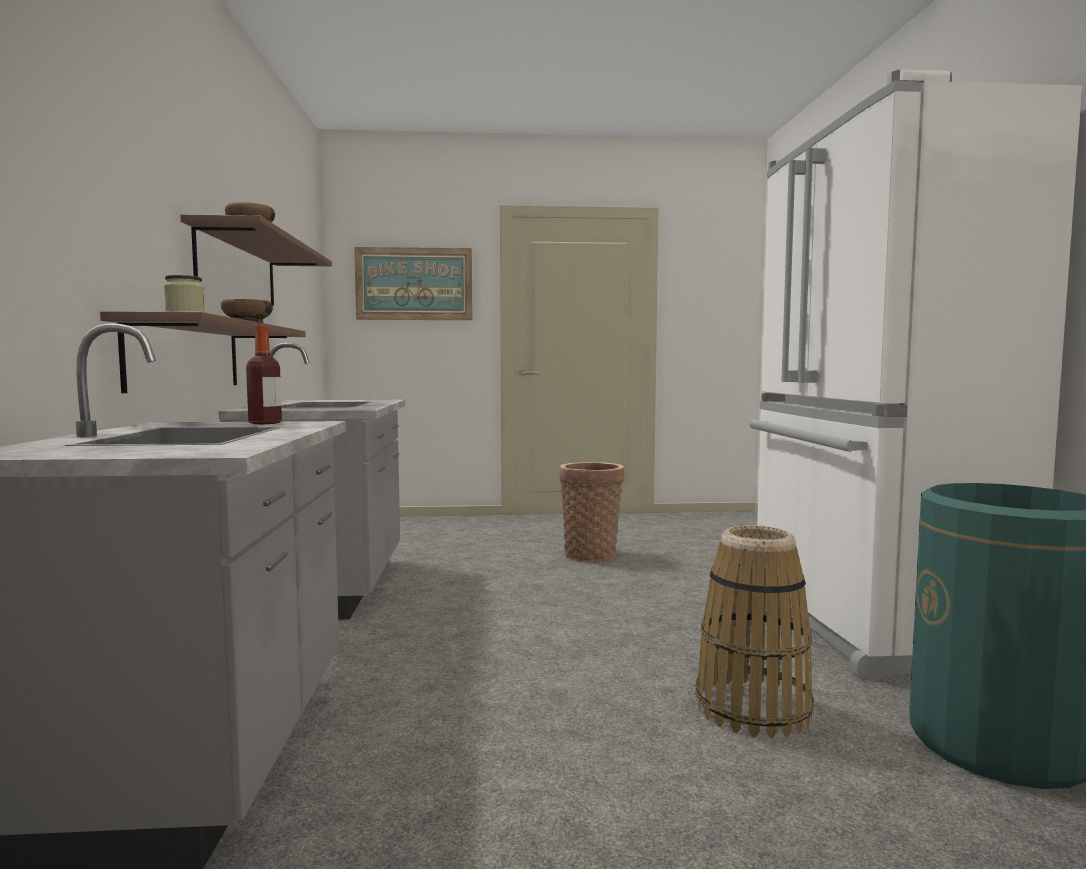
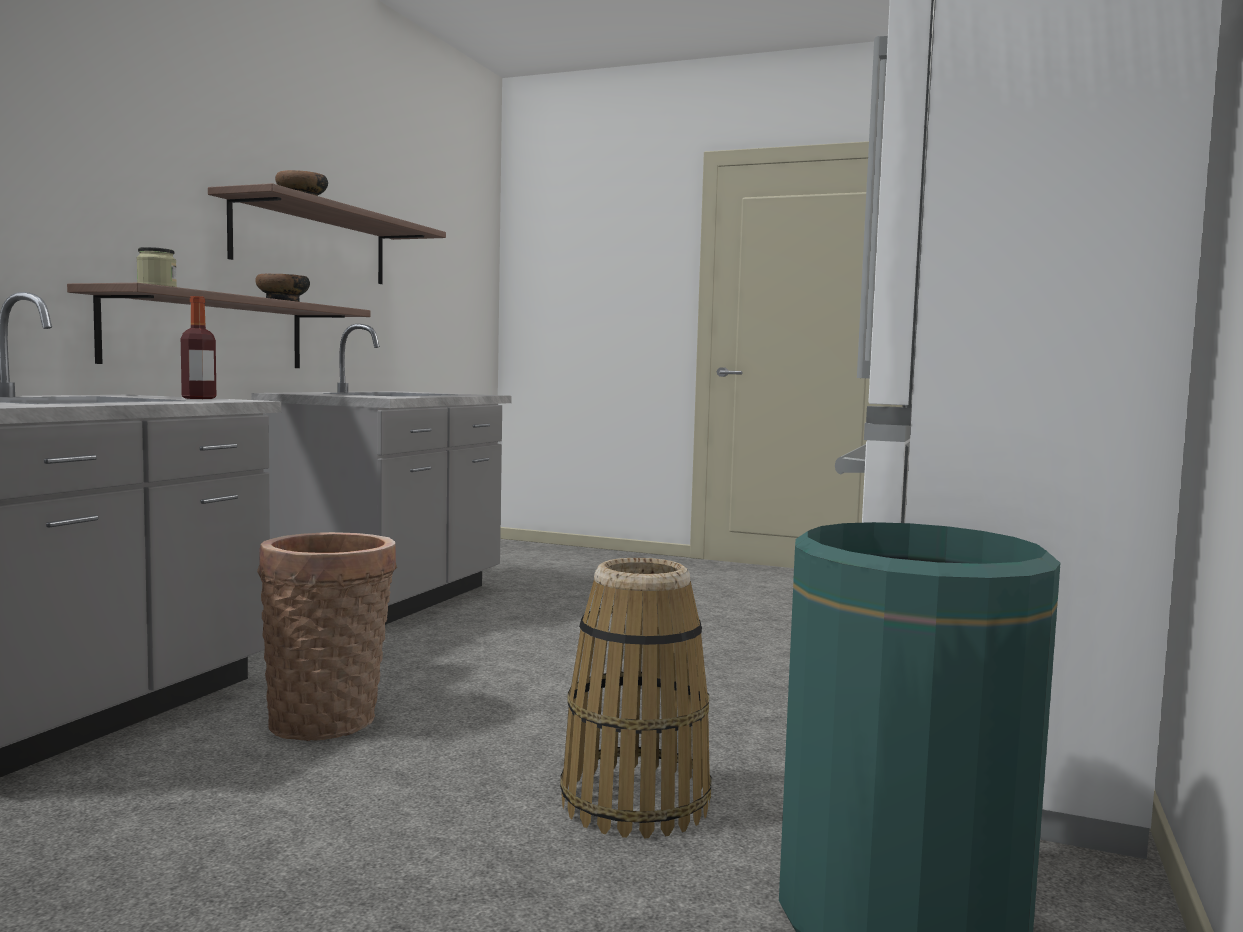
camera: 25 degrees right, 0 degrees up
picture [354,247,472,320] -> none
basket [559,462,624,563] -> basket moved to [257,532,397,741]

